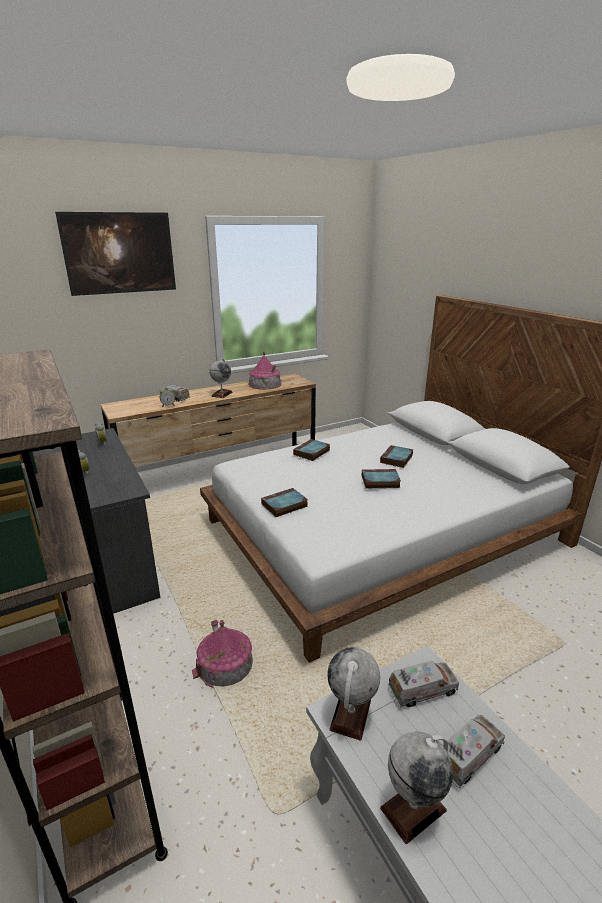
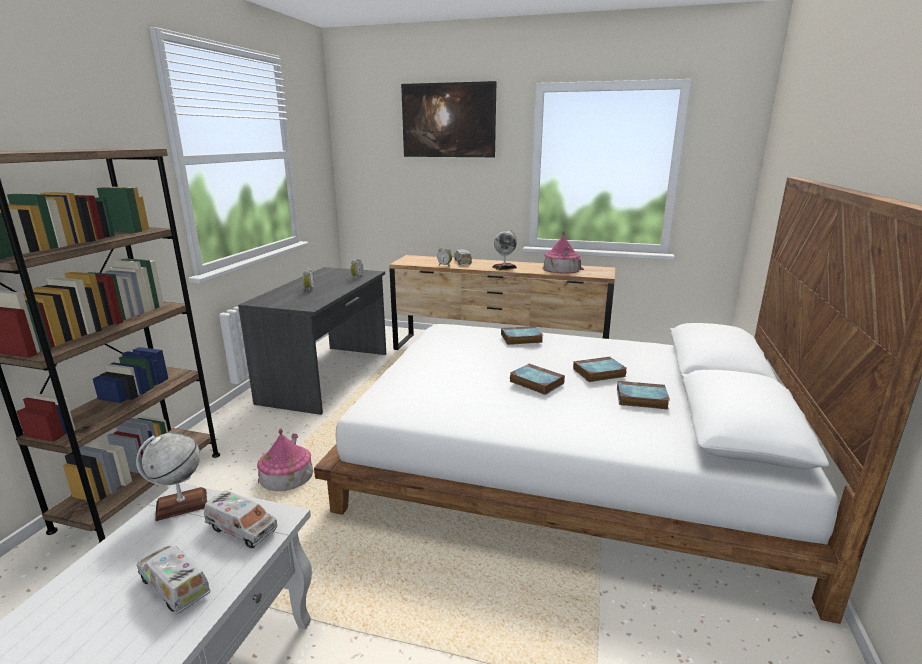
camera: 45 degrees right, 5 degrees down
book [261,488,308,517] -> book moved to [617,381,670,409]
globe [380,731,453,844] -> none
toy truck [447,715,505,788] -> toy truck turned 150 degrees counterclockwise [137,545,211,614]

